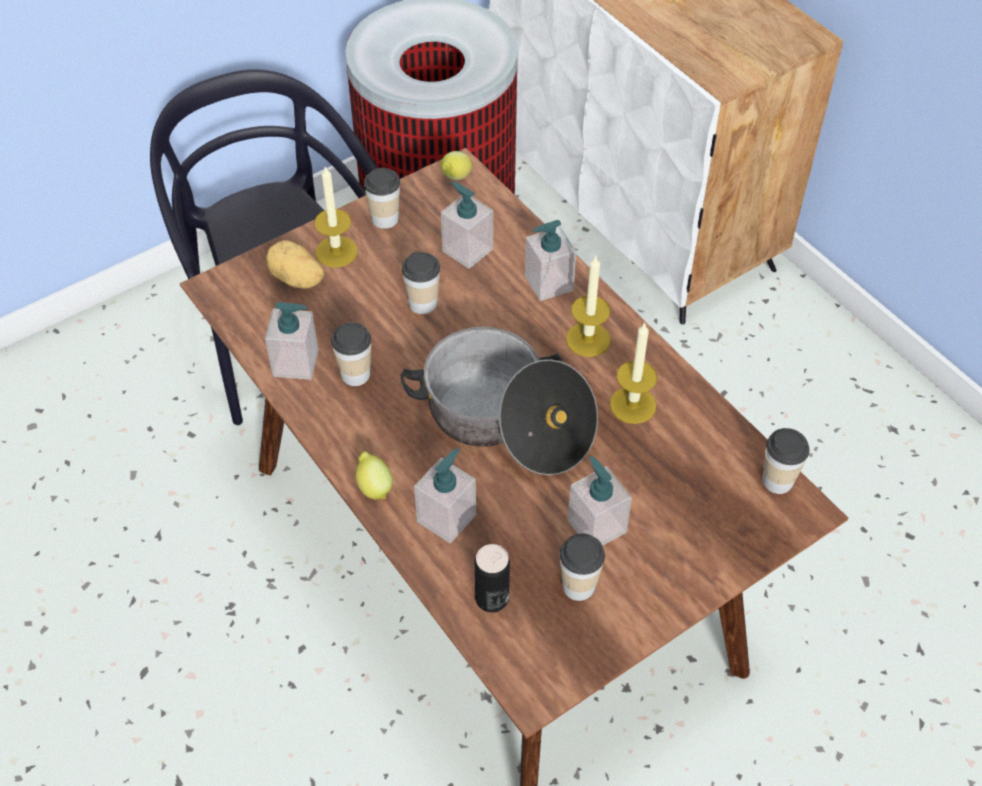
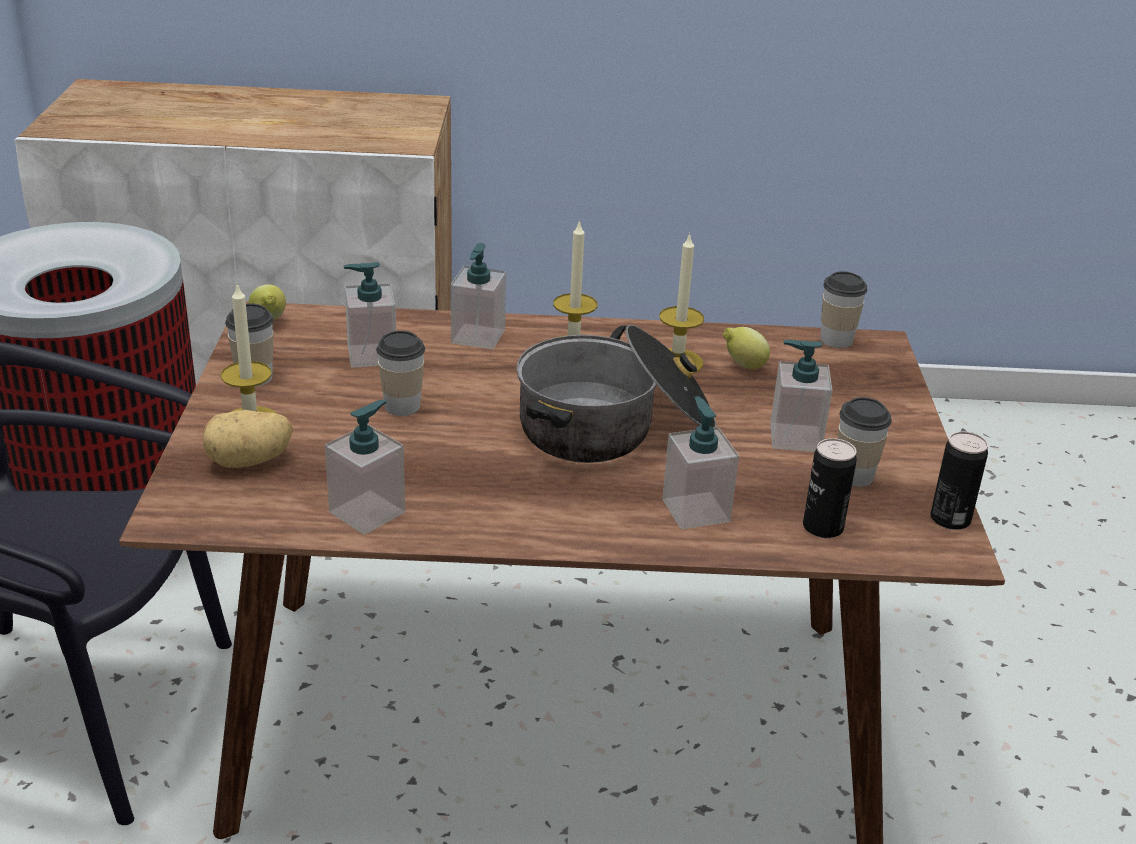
camera: 55 degrees left, 20 degrees down
cup [331,322,371,386] -> none
lemon [355,451,393,499] -> lemon moved to [723,327,770,369]
none -> can [930,431,988,530]

